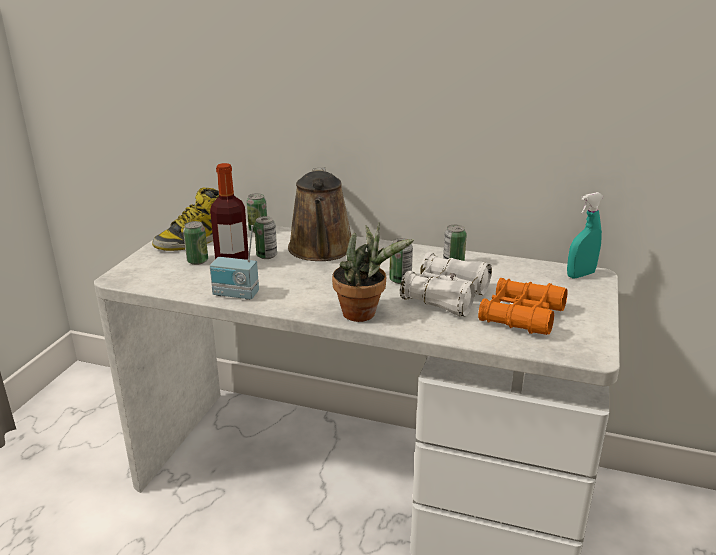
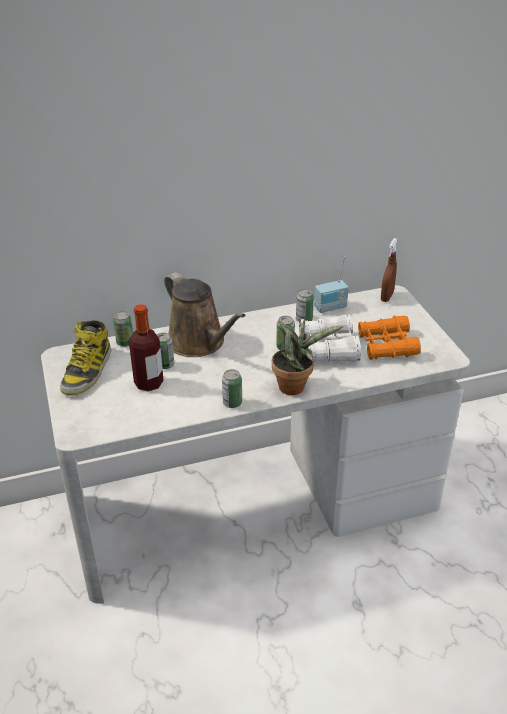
camera: 35 degrees left, 10 degrees up
can [183,221,208,265] -> can moved to [222,369,242,408]
radio [210,225,259,300] -> radio moved to [314,256,349,313]
turquoise spray bottle [567,192,604,278] -> brown spray bottle [381,238,398,302]

